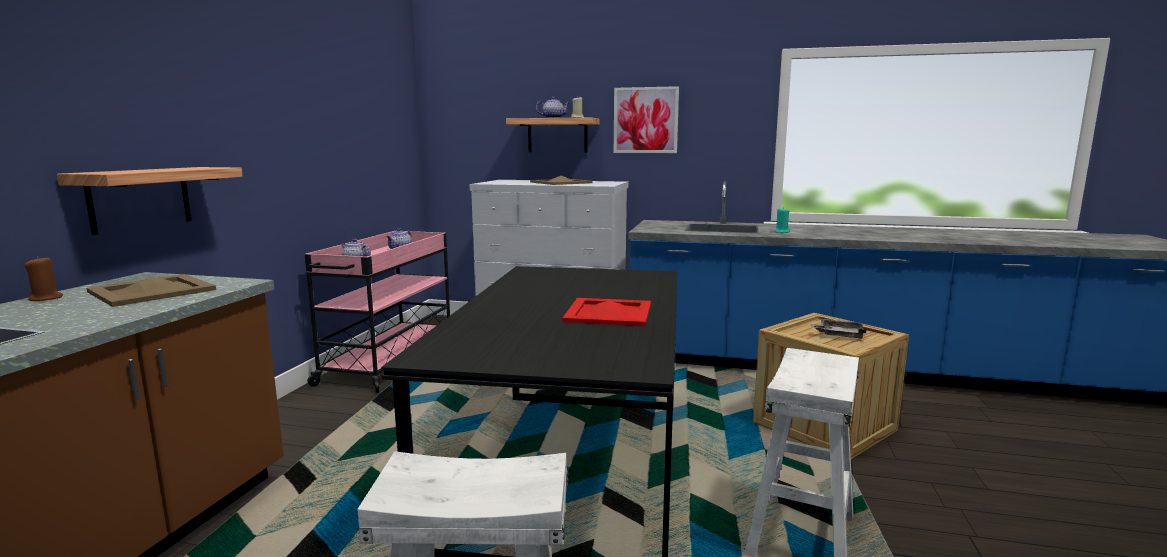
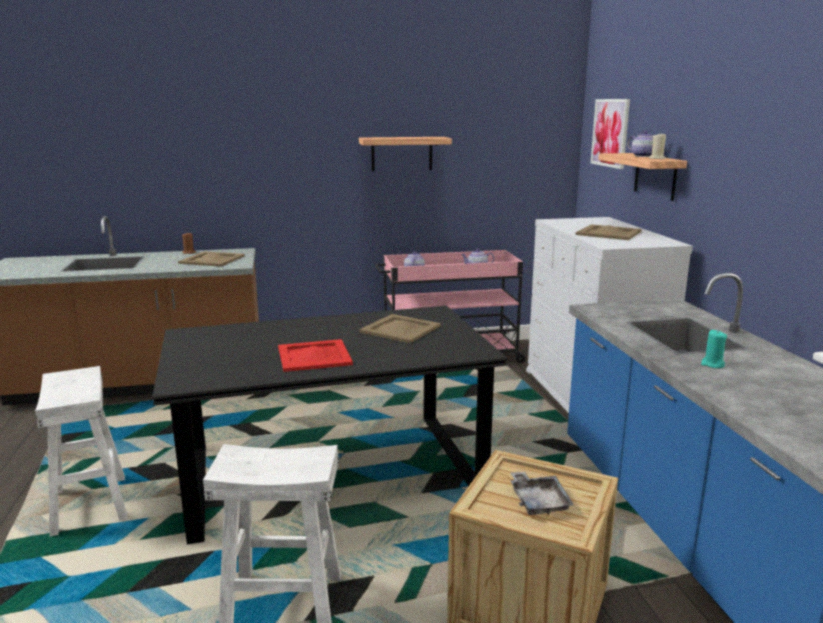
camera: 65 degrees right, 5 degrees up
shelf [57,167,243,235] -> shelf moved to [359,137,452,171]
picture [614,86,679,153] -> picture moved to [591,99,630,169]
none -> beige tray [359,314,441,343]

